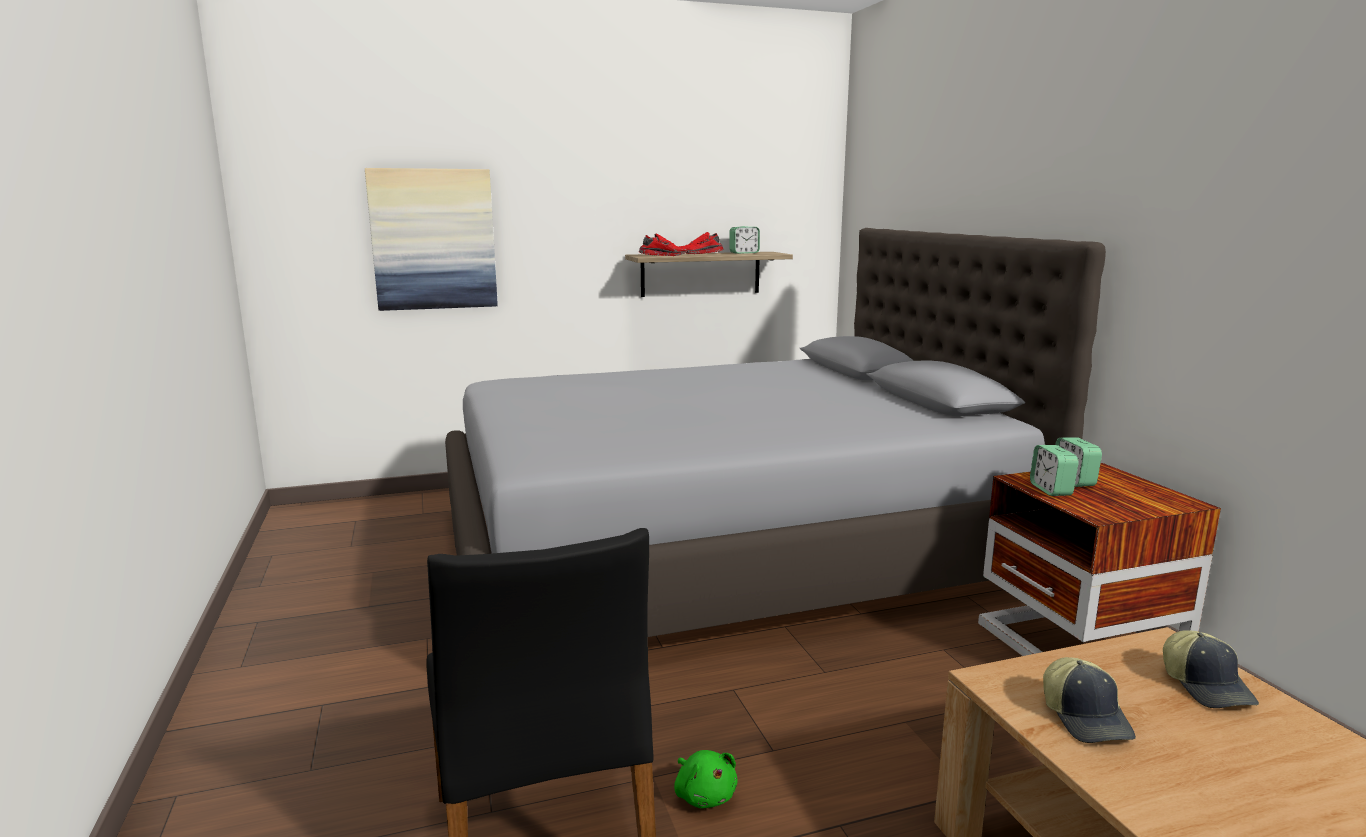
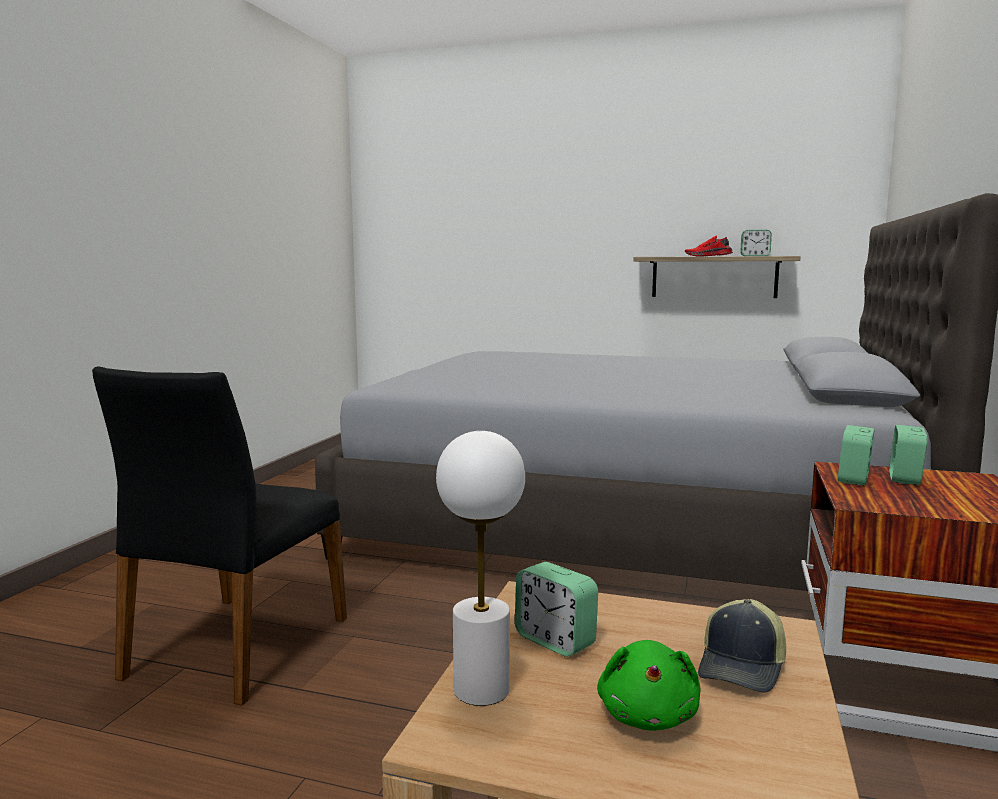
camera: 35 degrees right, 5 degrees down
picture [365,168,498,311] -> none
red shoe [639,234,688,256] -> none
green plush toy [674,750,738,808] -> green plush toy moved to [597,640,701,731]
cap [1043,657,1136,743] -> alarm clock [515,562,598,657]
none -> white table lamp [436,431,525,706]

